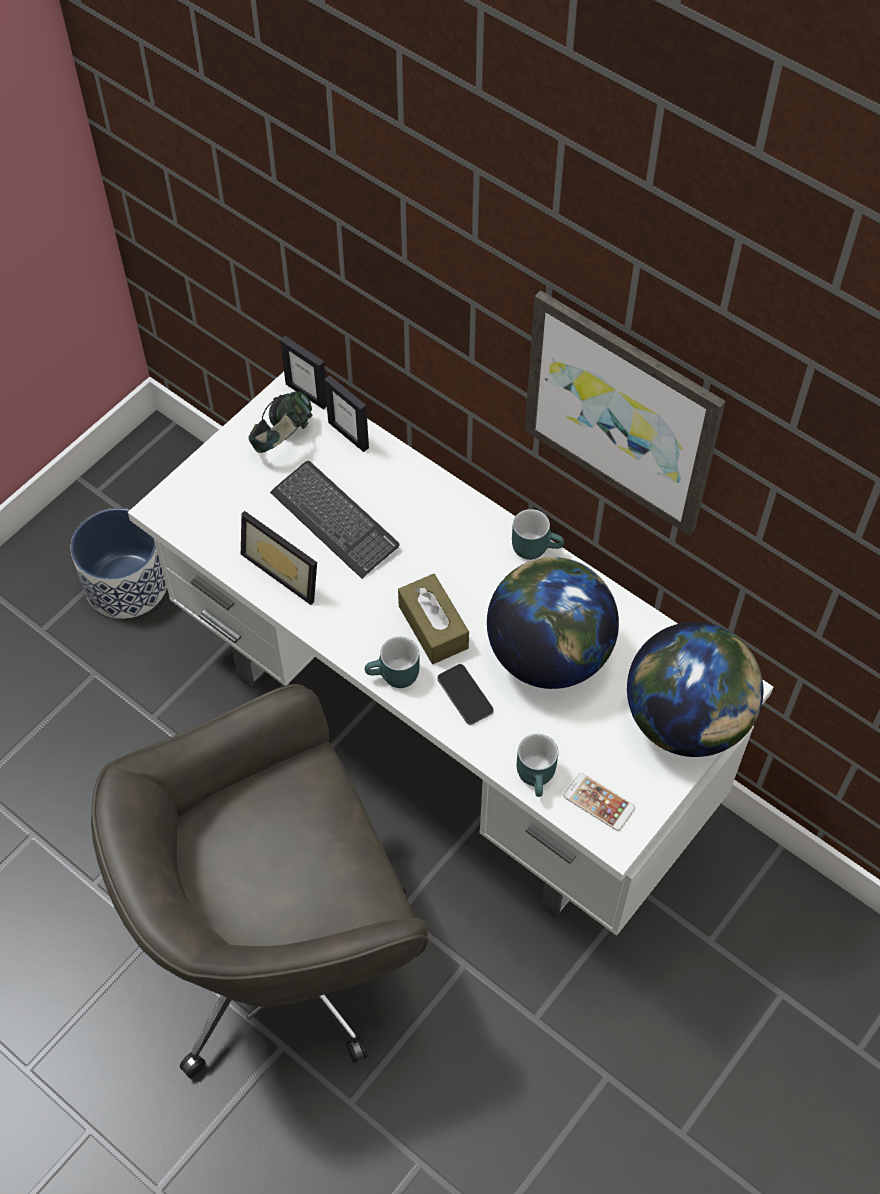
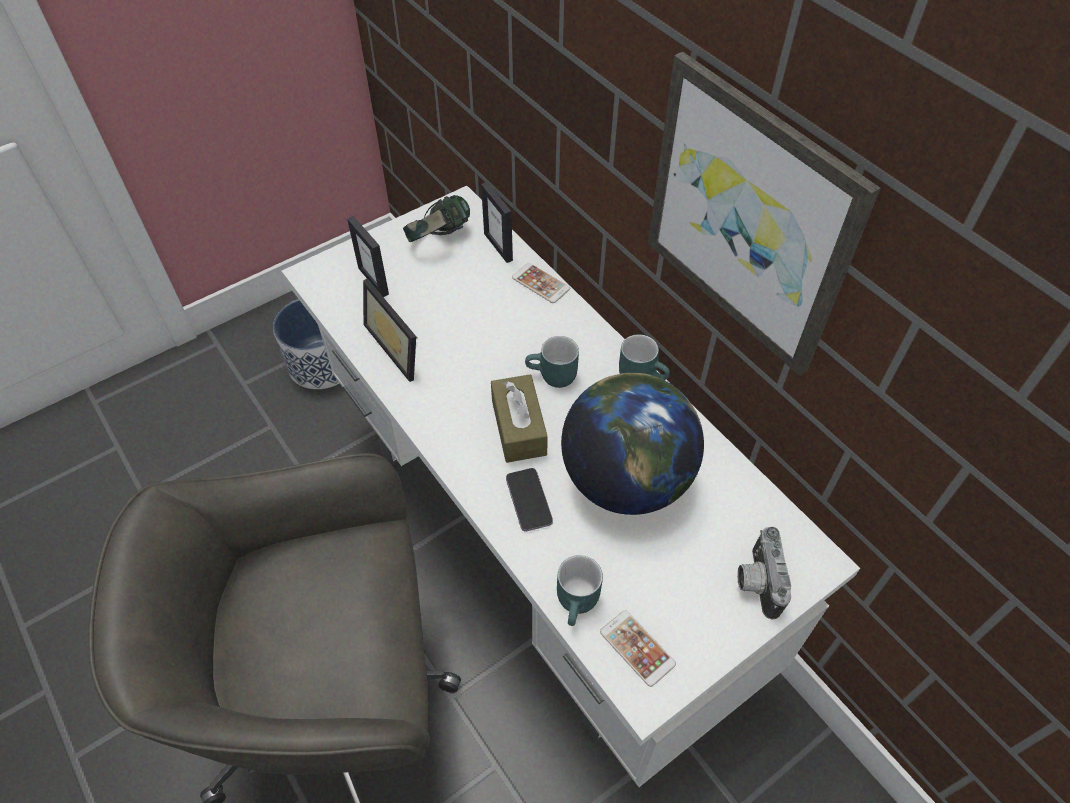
camera: 15 degrees right, 5 degrees down
keyboard [270,460,400,579] -> none
picture frame [280,336,327,410] -> picture frame moved to [347,216,389,297]
turquoise mug [365,637,420,688] -> turquoise mug moved to [525,336,579,388]
globe [627,622,763,757] -> camera [737,527,791,619]
none -> phone [512,263,570,303]

